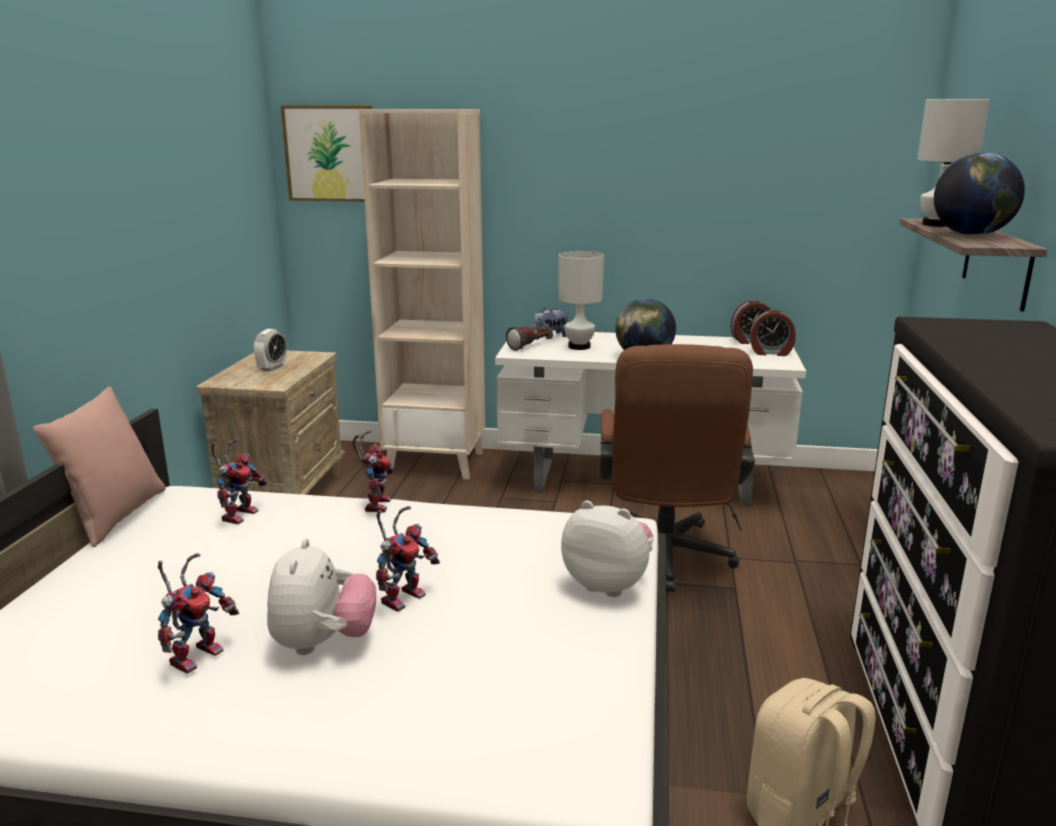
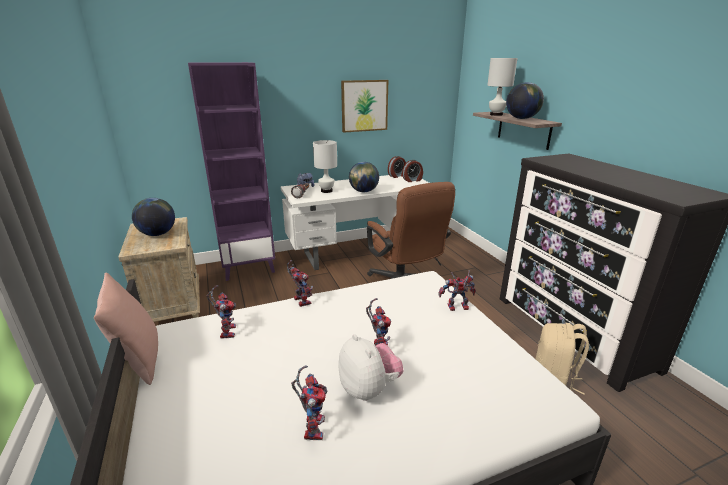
camera: 30 degrees left, 5 degrees up
alarm clock [254,329,287,371] -> globe [132,198,175,236]
picture [281,105,372,202] -> picture moved to [341,80,388,133]
beige bookcase [359,109,485,480] -> purple bookcase [188,62,275,281]
plush toy [561,500,654,597] -> toy robot [438,270,476,311]

